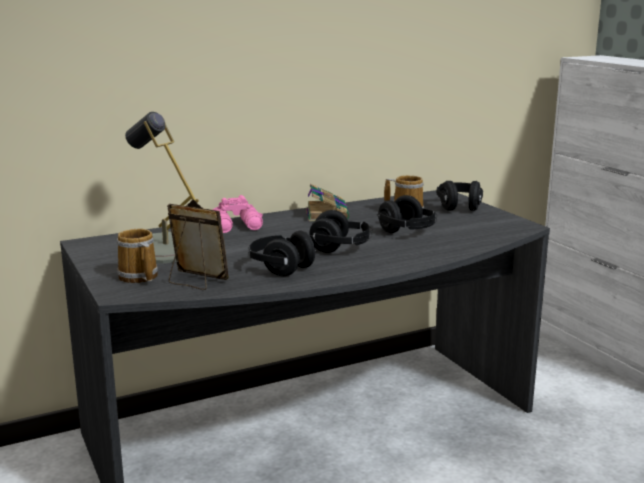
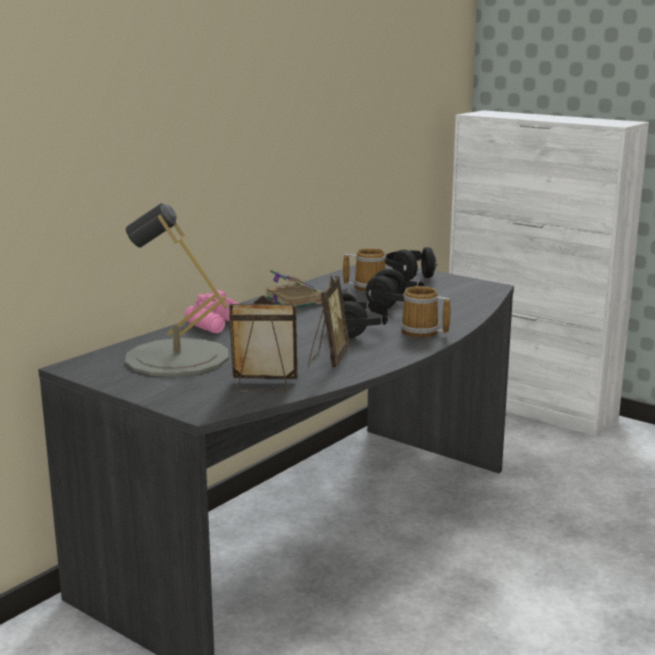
camera: 25 degrees left, 0 degrees up
mug [117,229,158,283] -> mug moved to [401,286,451,338]
black headphones [248,231,317,276] -> picture frame [308,276,350,367]

